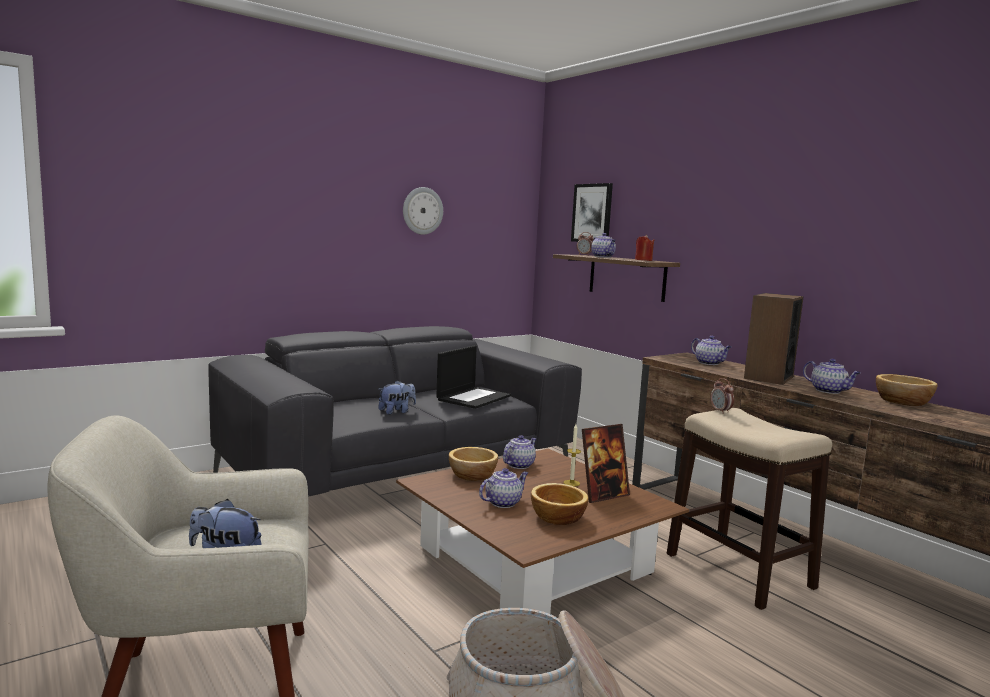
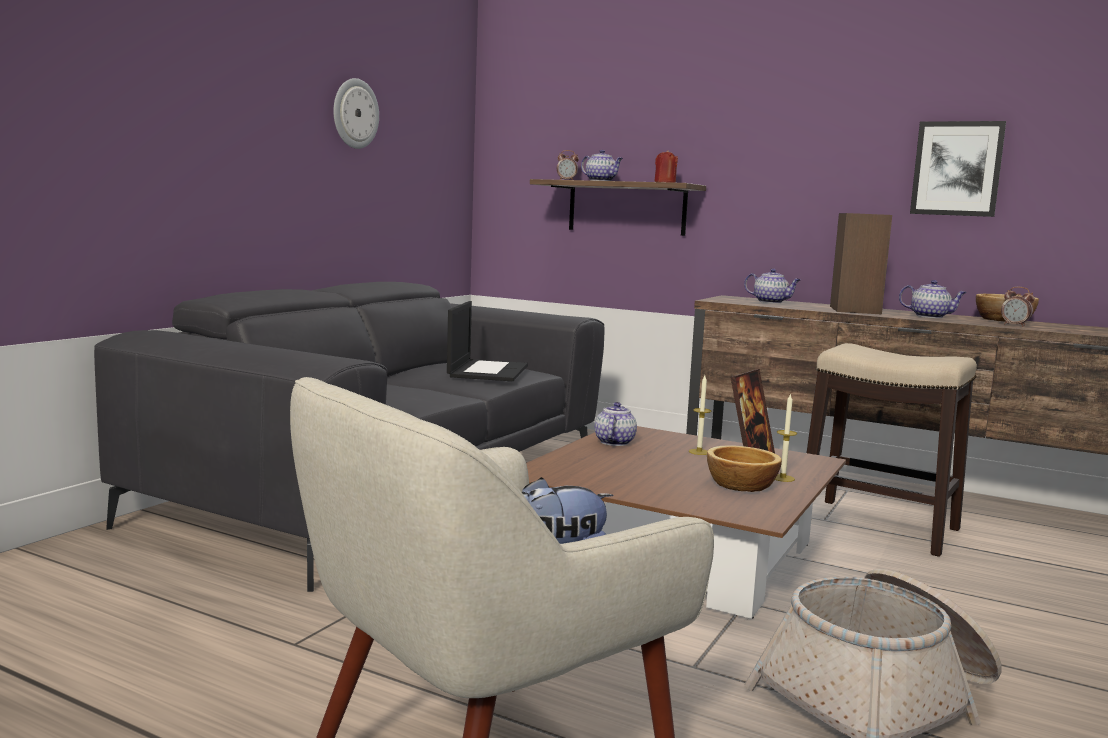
camera: 25 degrees left, 0 degrees up
plush toy [378,380,416,415] -> none
bowl [449,447,498,481] -> none
teapot [479,468,528,508] -> none
picture [571,183,613,242] -> picture moved to [910,121,1006,217]
alarm clock [710,378,734,414] -> alarm clock moved to [1001,287,1035,327]
none -> candle [775,393,797,482]

